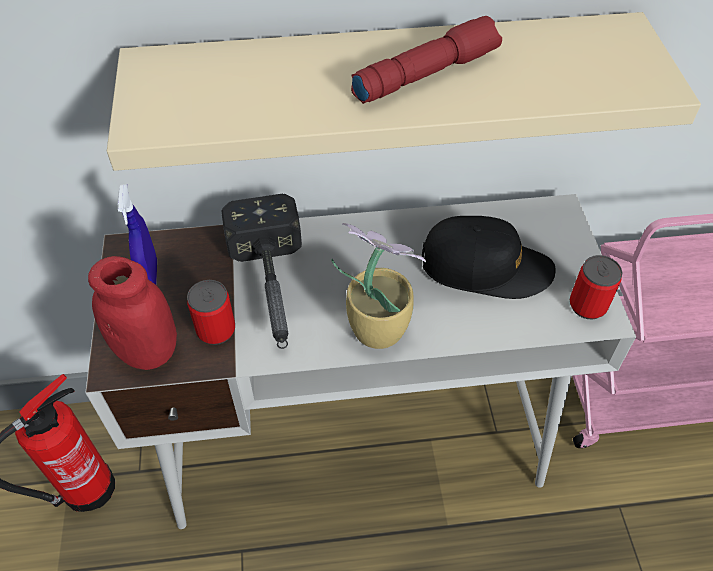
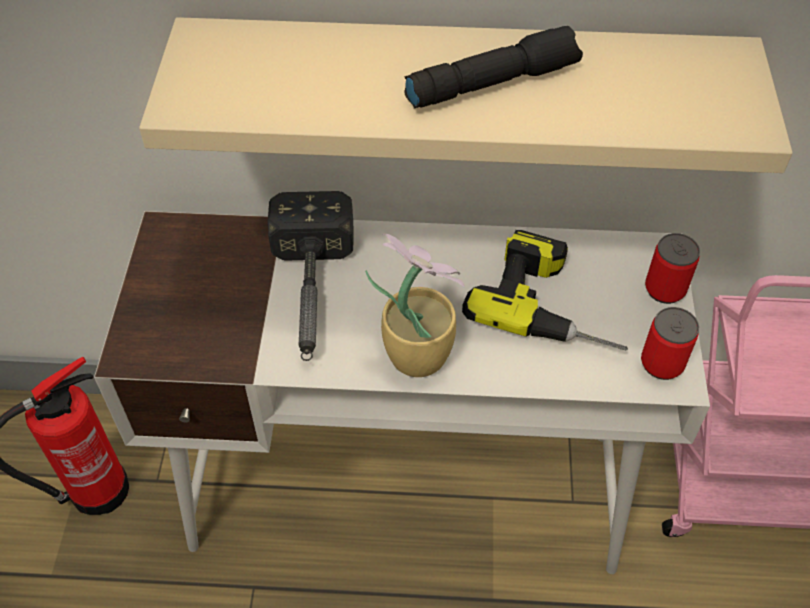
camera: 10 degrees right, 0 degrees up
red jar [88,256,177,370] -> none
blue spray bottle [117,184,157,285] -> none
can [187,280,235,345] -> can moved to [645,233,700,304]
red flashlight [351,16,502,104] -> black flashlight [404,26,583,109]
black cap [422,216,556,299] -> power drill [462,230,628,351]

